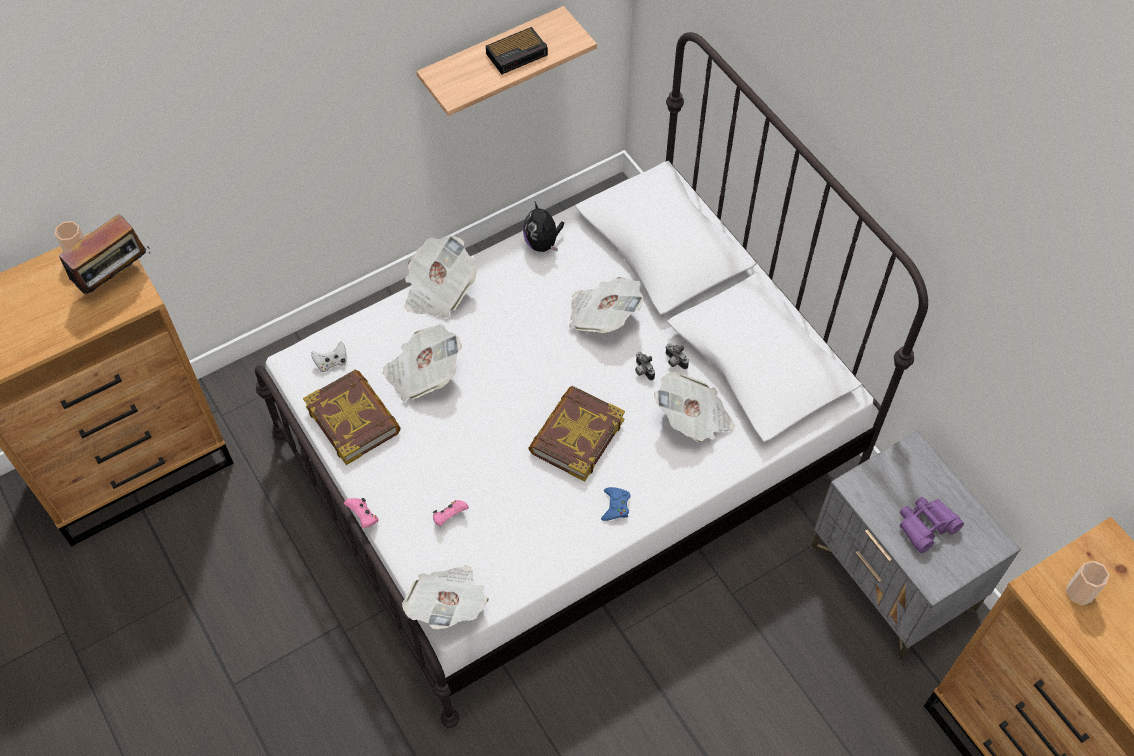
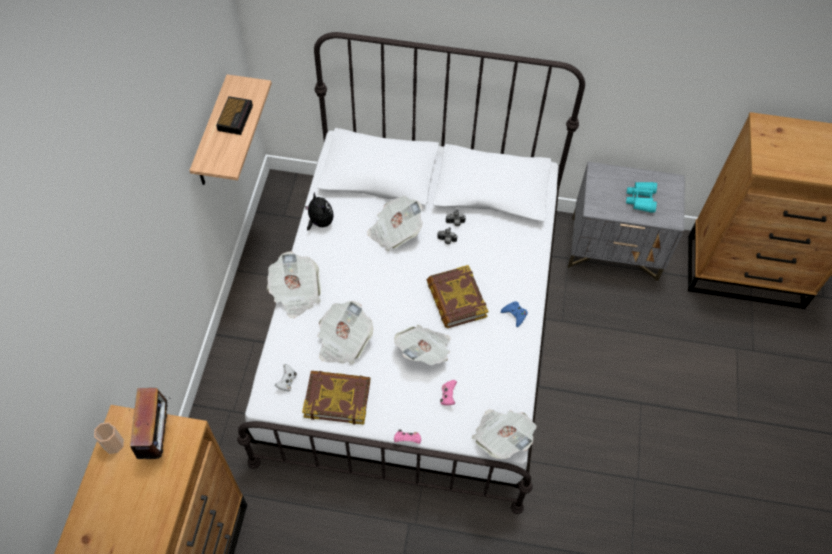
camera: 50 degrees left, 0 degrees up
plush toy [523,202,564,252] -> plush toy turned 150 degrees counterclockwise [305,192,333,230]
newspaper [654,372,735,442] -> newspaper moved to [394,325,450,365]
purple binoculars [900,497,964,553] -> turquoise binoculars [626,182,657,213]
cup [1066,561,1110,605] -> none

